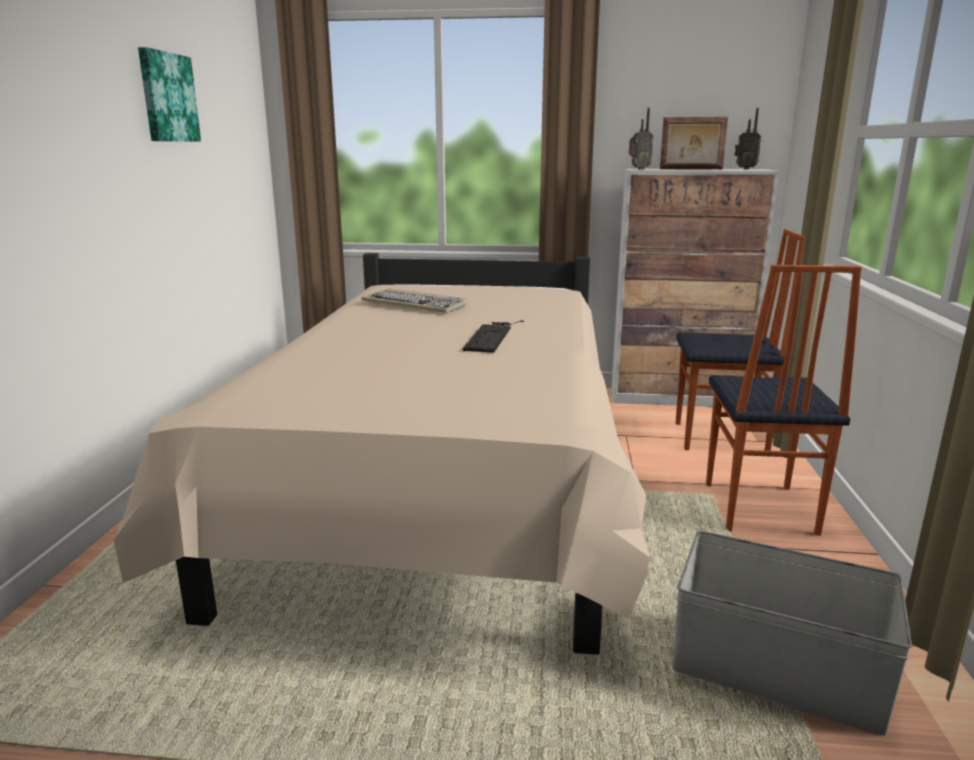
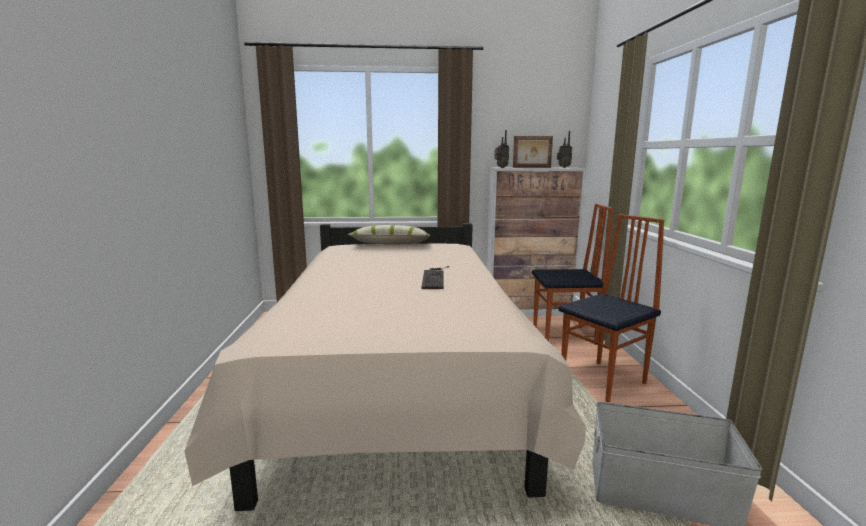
camera: 10 degrees left, 5 degrees down
picture [138,47,201,142] -> none
keyboard [361,288,467,313] -> none
chair [706,265,862,536] -> chair turned 120 degrees counterclockwise [558,214,664,403]
none -> pillow [348,225,431,245]

